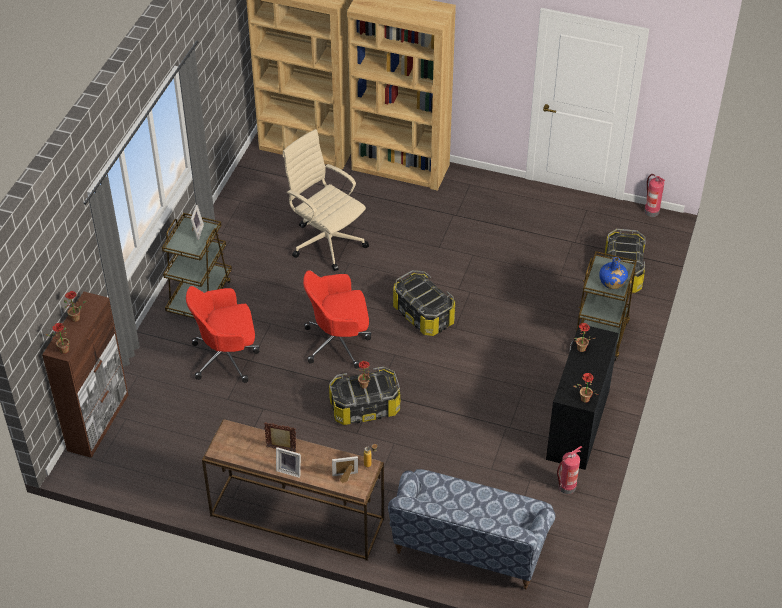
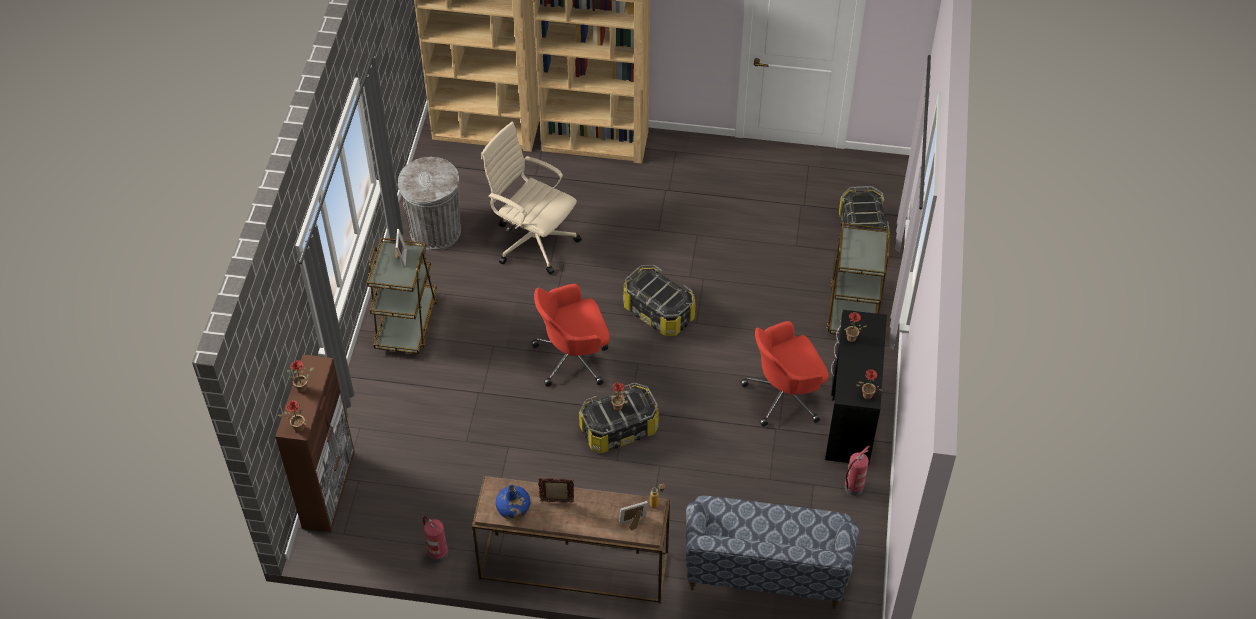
camera: 10 degrees left, 5 degrees up
red office chair [186,286,259,383] -> red office chair moved to [740,321,829,427]
picture frame [276,447,301,478] -> none
blue bottle [599,257,628,289] -> blue bottle moved to [496,485,530,520]
fire extinguisher [644,174,665,217] -> fire extinguisher moved to [423,516,448,563]
none -> grey trash can [398,157,461,251]

